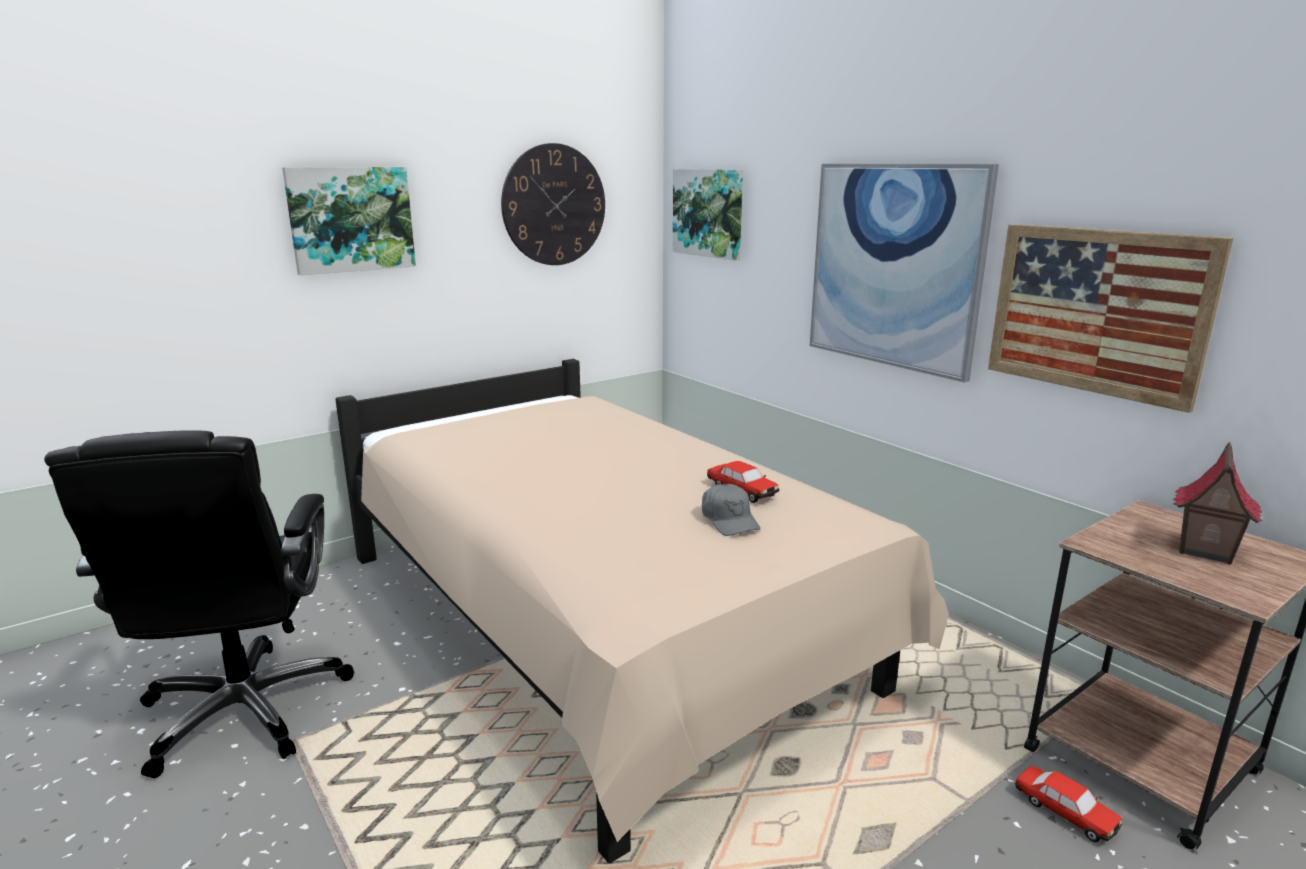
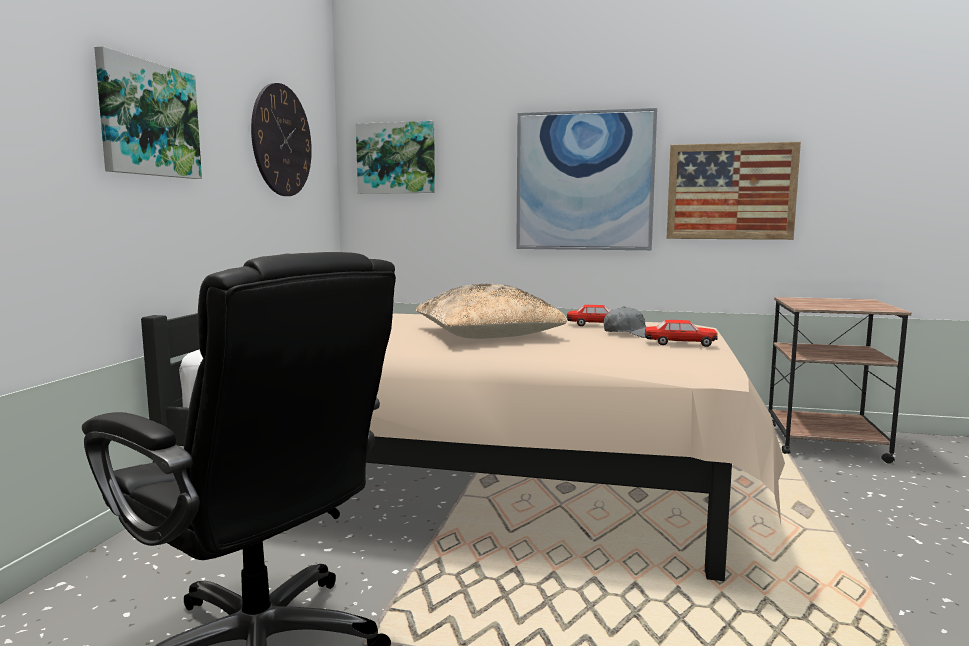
camera: 40 degrees left, 10 degrees down
toy car [1015,766,1122,842] -> toy car moved to [645,320,718,347]
toy house [1173,442,1262,565] -> none
none -> beige pillow [415,284,567,339]

